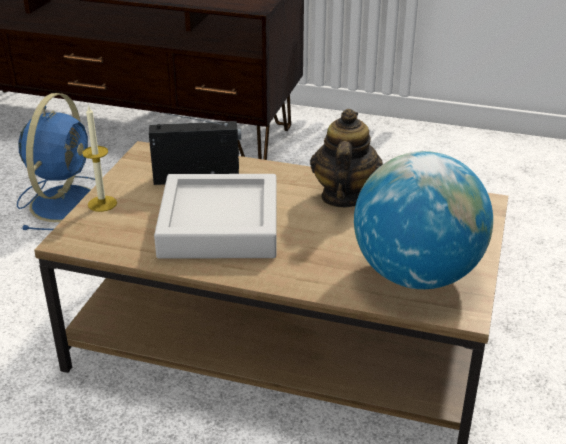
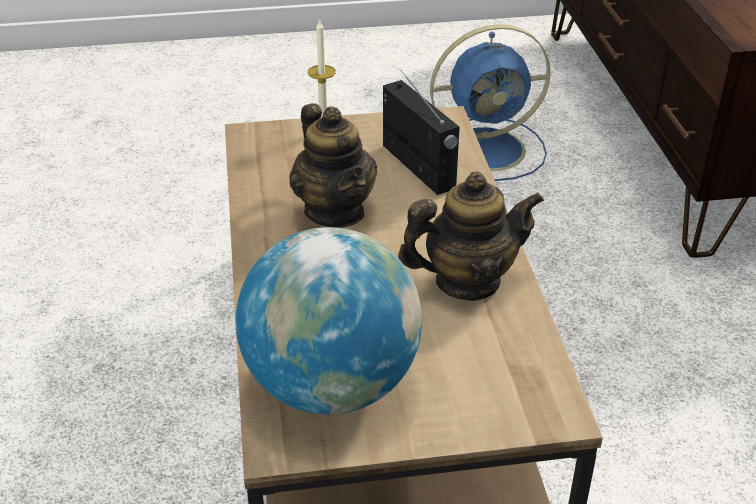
camera: 65 degrees right, 5 degrees up
grey tray [154,174,277,259] -> teapot [289,103,377,228]

